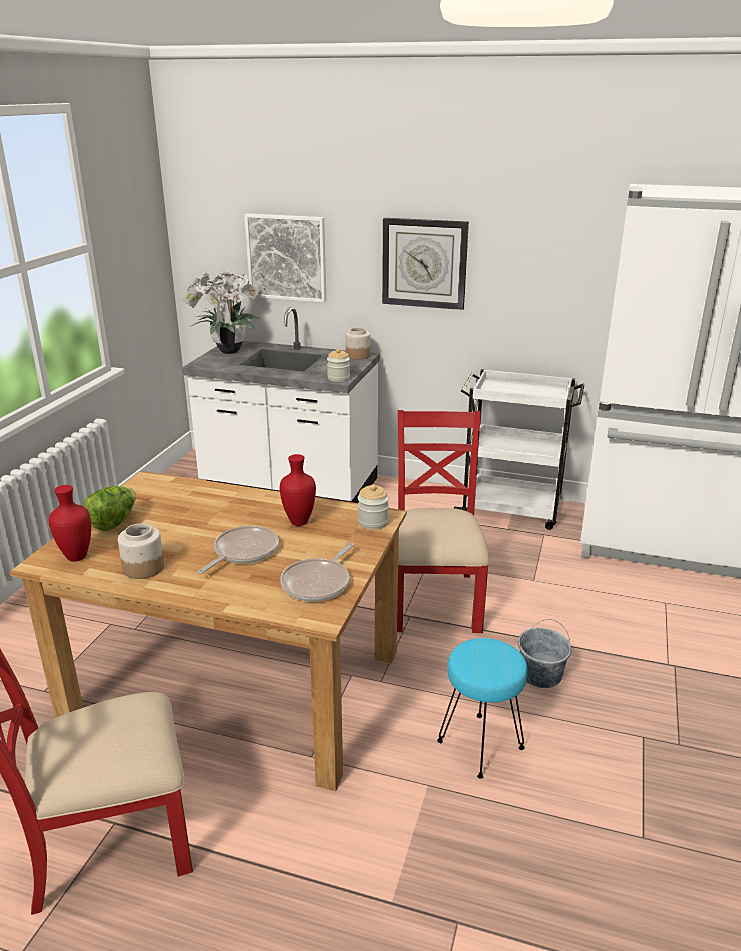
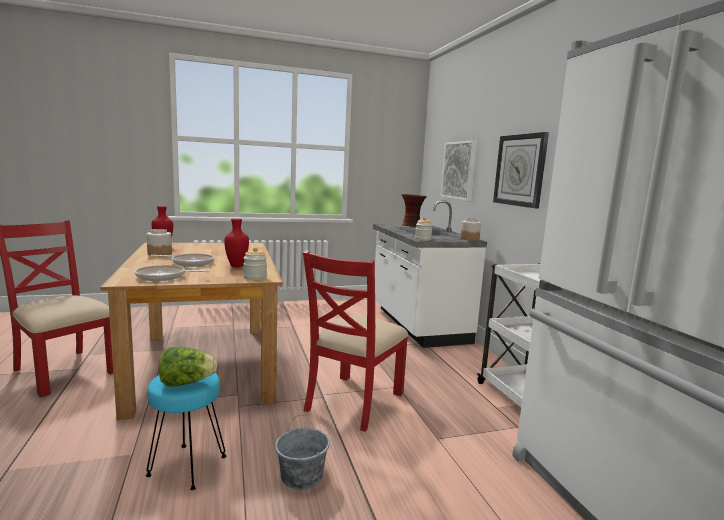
camera: 55 degrees right, 15 degrees down
lettuce [83,486,136,531] -> lettuce moved to [159,347,217,387]
potted plant [182,271,260,354] -> vase [401,194,427,227]
red chair [397,410,490,633] -> red chair turned 150 degrees clockwise [303,250,408,432]

